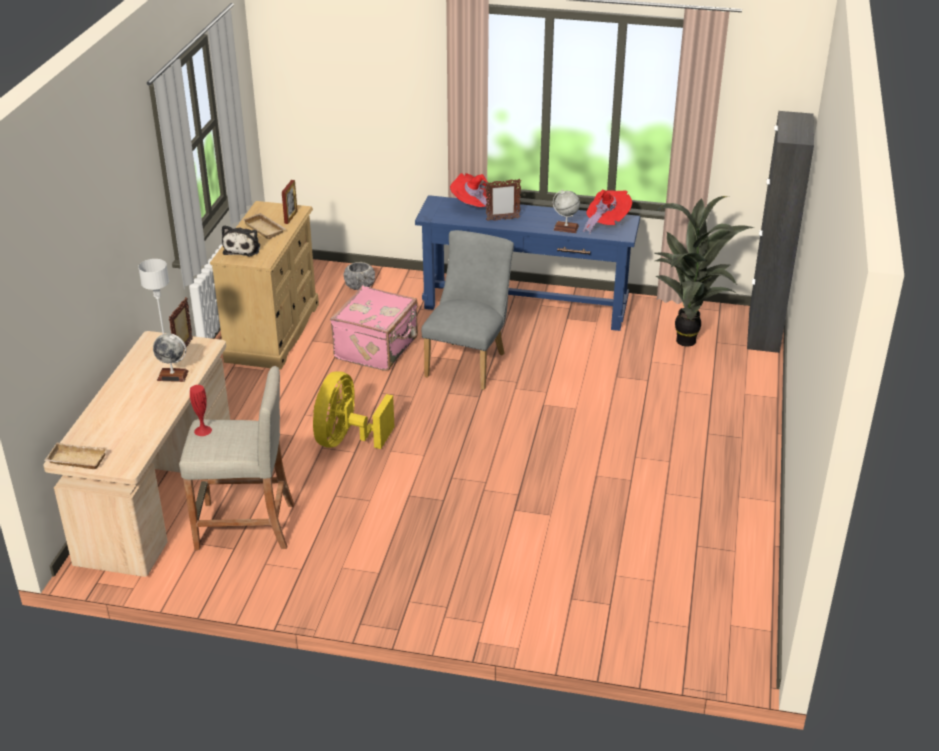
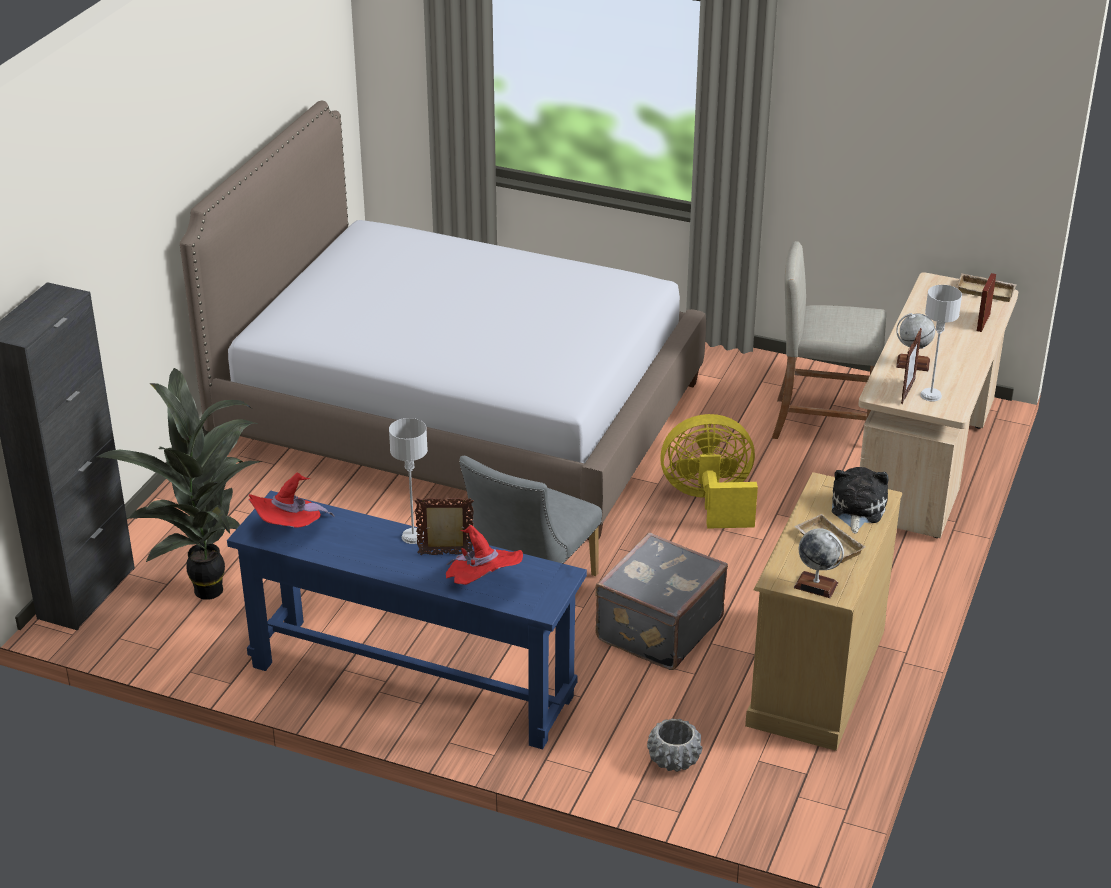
camera: 170 degrees left, 0 degrees up
red vase [190,385,212,436] -> none
picture frame [282,180,298,224] -> picture frame moved to [977,273,996,332]
yellow fan [313,371,394,449] -> yellow fan turned 120 degrees counterclockwise [660,414,758,529]
pink suitcase [330,286,418,371] -> grey suitcase [595,532,728,670]
globe [553,190,580,233] -> globe moved to [794,528,844,598]
none -> bed [180,101,706,540]
none -> grey table lamp [389,418,428,544]

